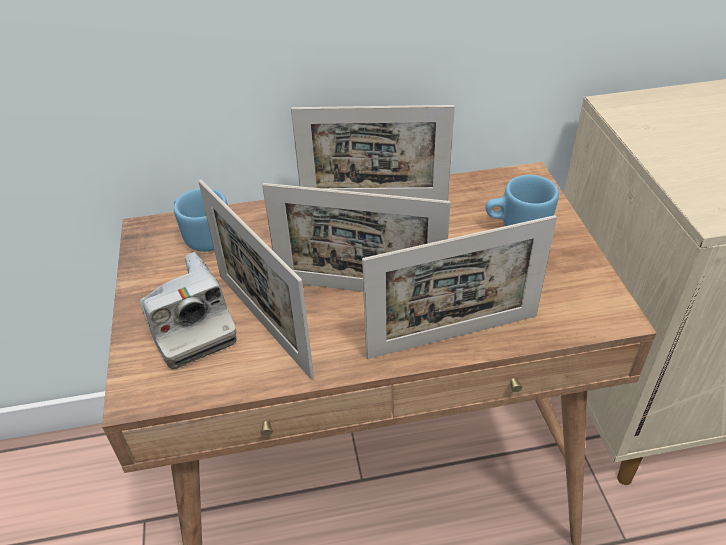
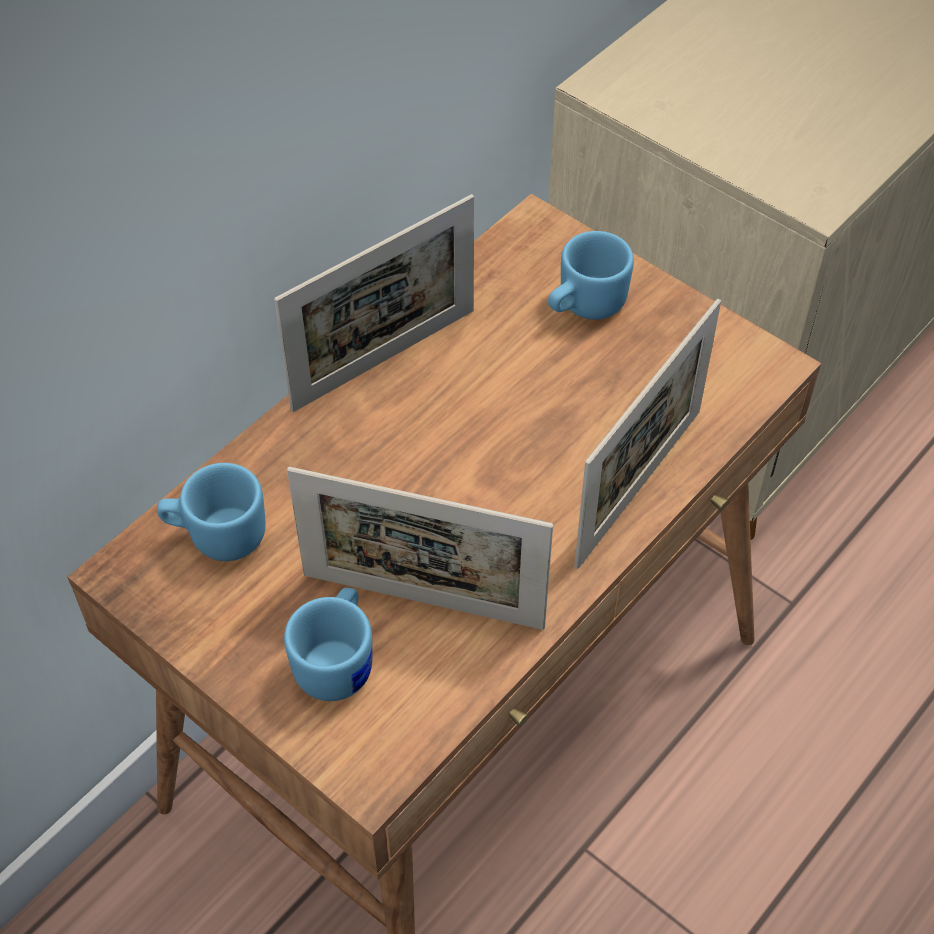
camera: 40 degrees left, 10 degrees up
camera [140,252,237,369] -> blue mug [284,588,372,701]
picture frame [262,183,451,292] -> none

